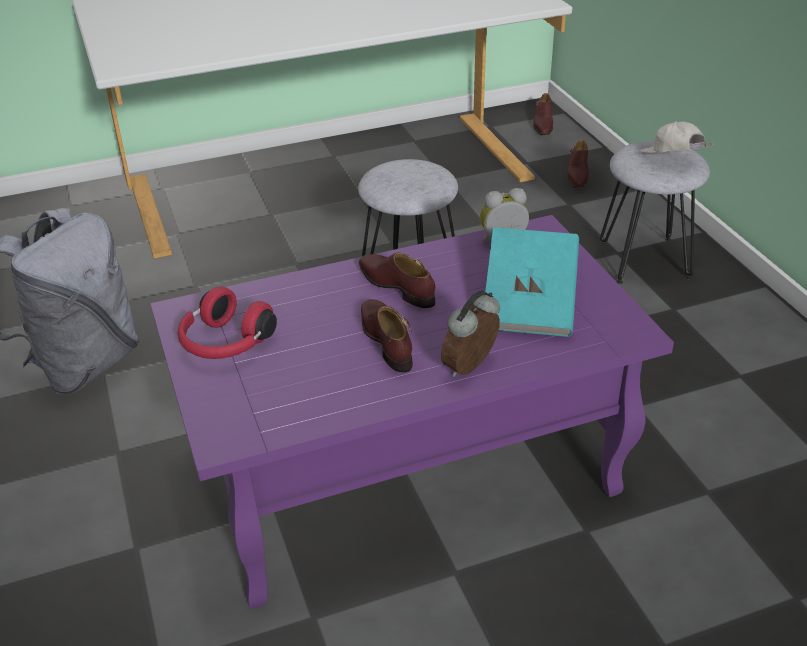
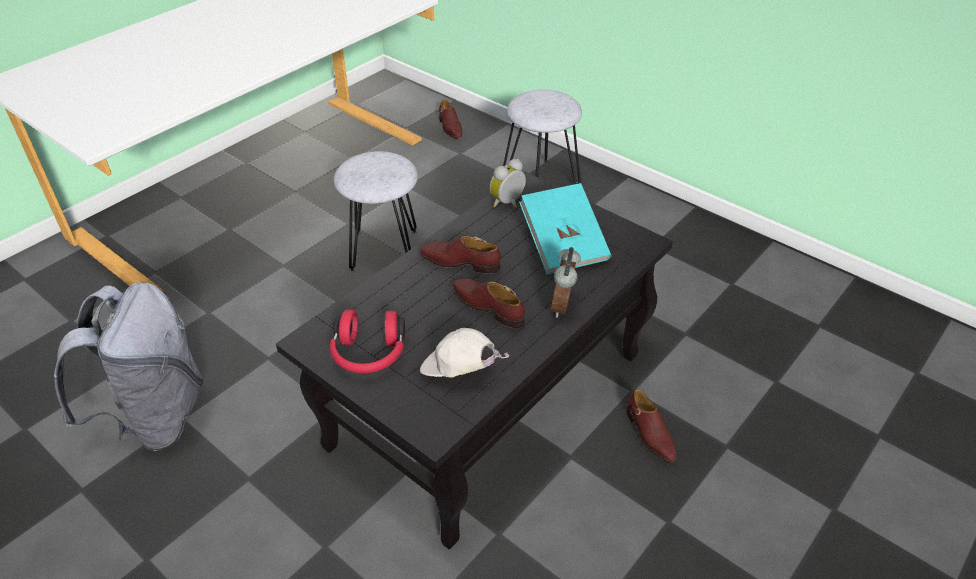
camera: 30 degrees left, 5 degrees up
purple coffee table [151,215,674,609] -> black coffee table [276,171,673,550]
brown shoe [533,93,553,135] -> brown shoe moved to [627,389,676,463]
white cap [639,122,714,153] -> white cap moved to [420,328,510,378]

